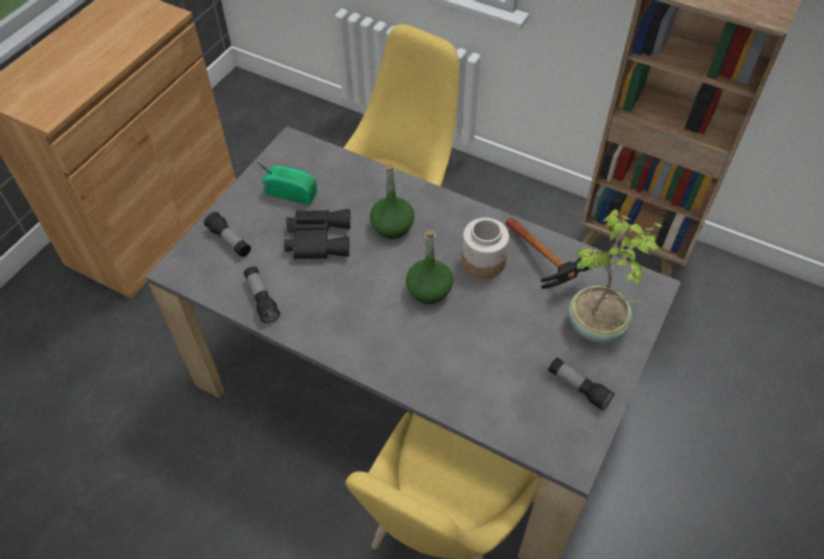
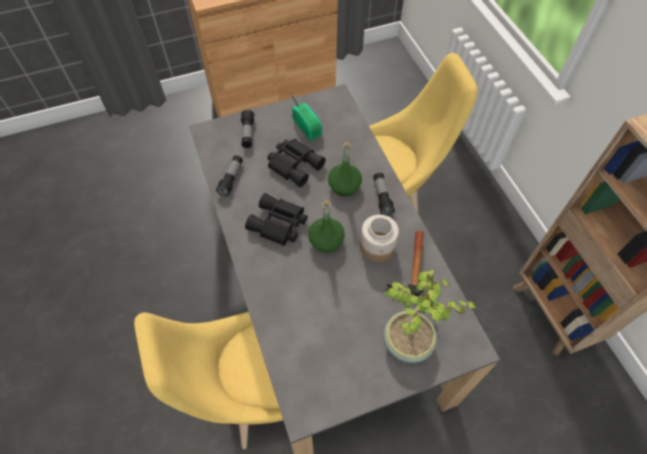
camera: 40 degrees right, 5 degrees up
flashlight [548,357,615,411] -> flashlight moved to [373,173,395,216]
none -> black binoculars [245,193,307,246]

